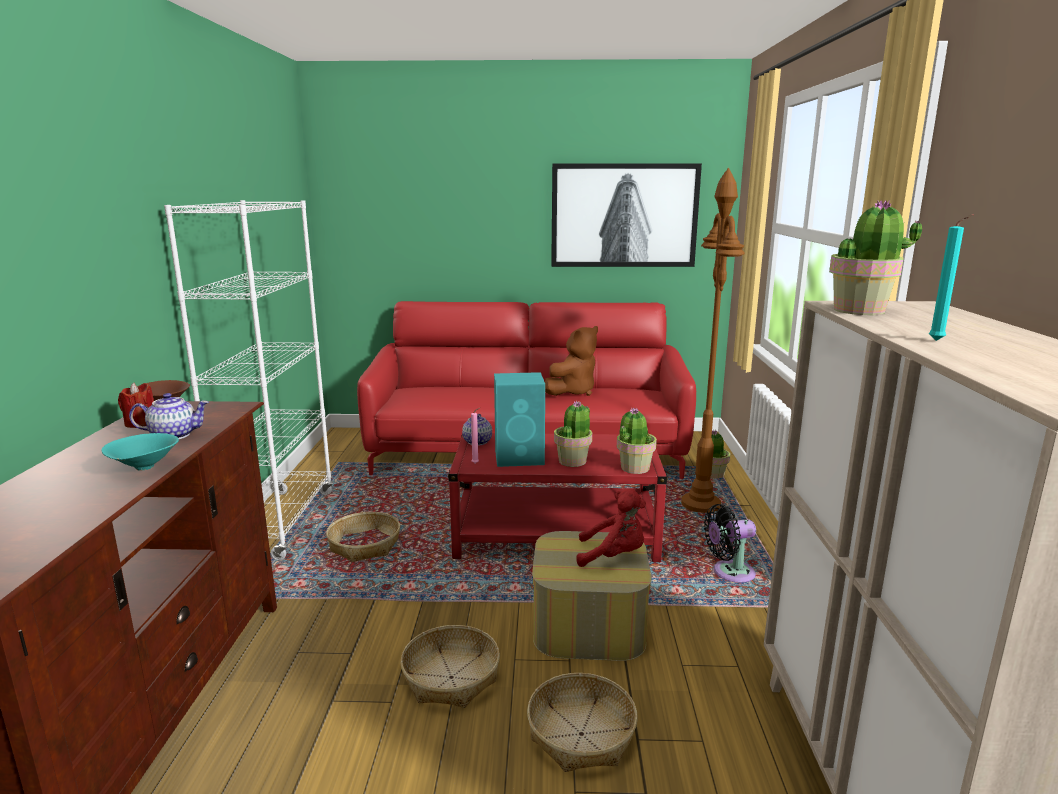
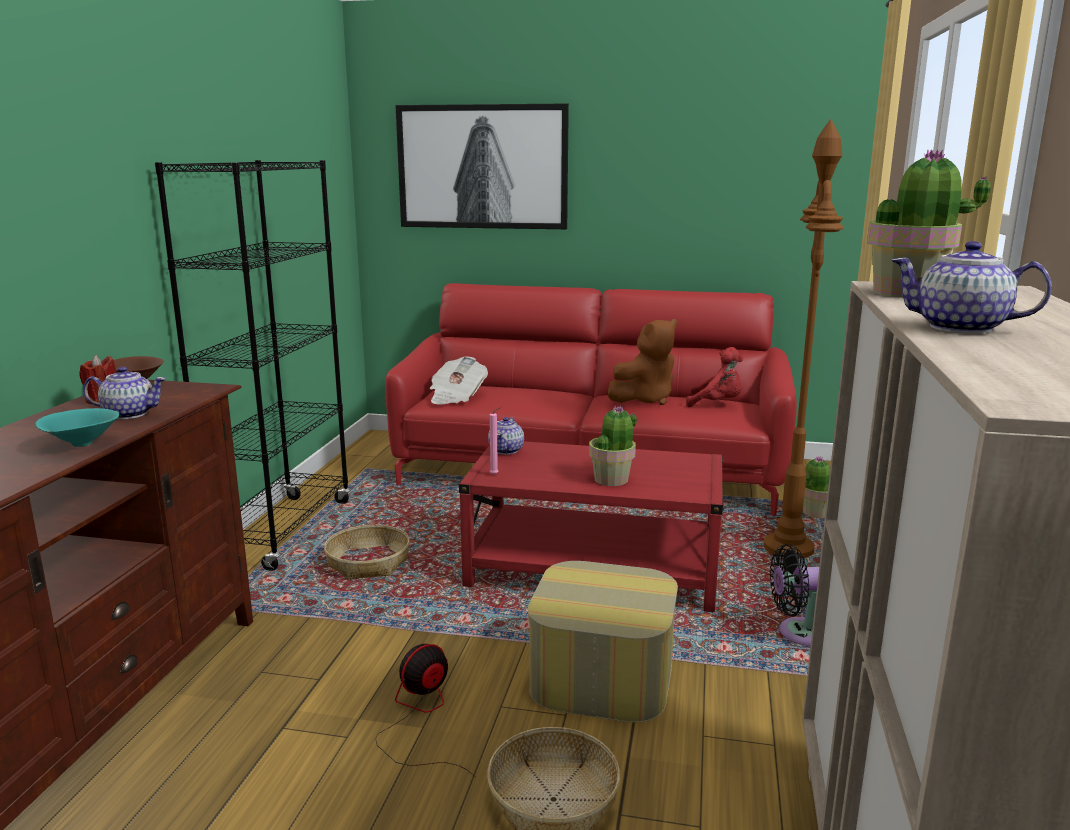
camera: 10 degrees right, 0 degrees up
white bookcase [164,200,333,560] -> black bookcase [155,160,350,571]
basket [401,625,500,708] -> fan [376,644,476,777]
turquoise speaker [494,372,545,467] -> none
picture [551,164,702,267] -> picture moved to [395,103,569,229]
red plush toy [576,489,646,567] -> red plush toy moved to [686,347,743,407]
potted plant [617,408,657,474] -> none
turquoise candle [929,214,974,341] -> teapot [891,241,1052,334]
none -> newspaper [430,356,488,405]

